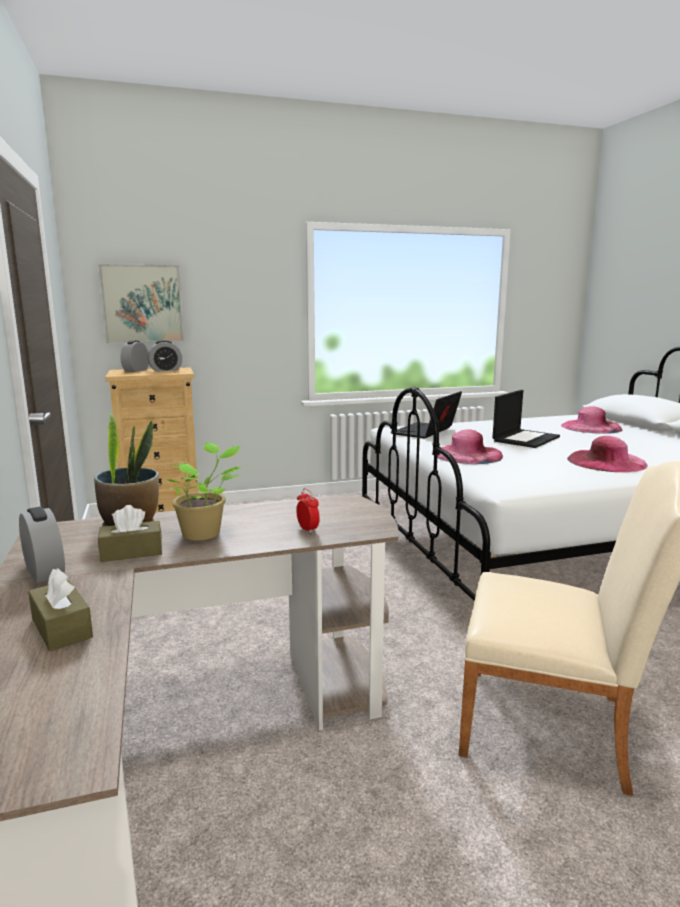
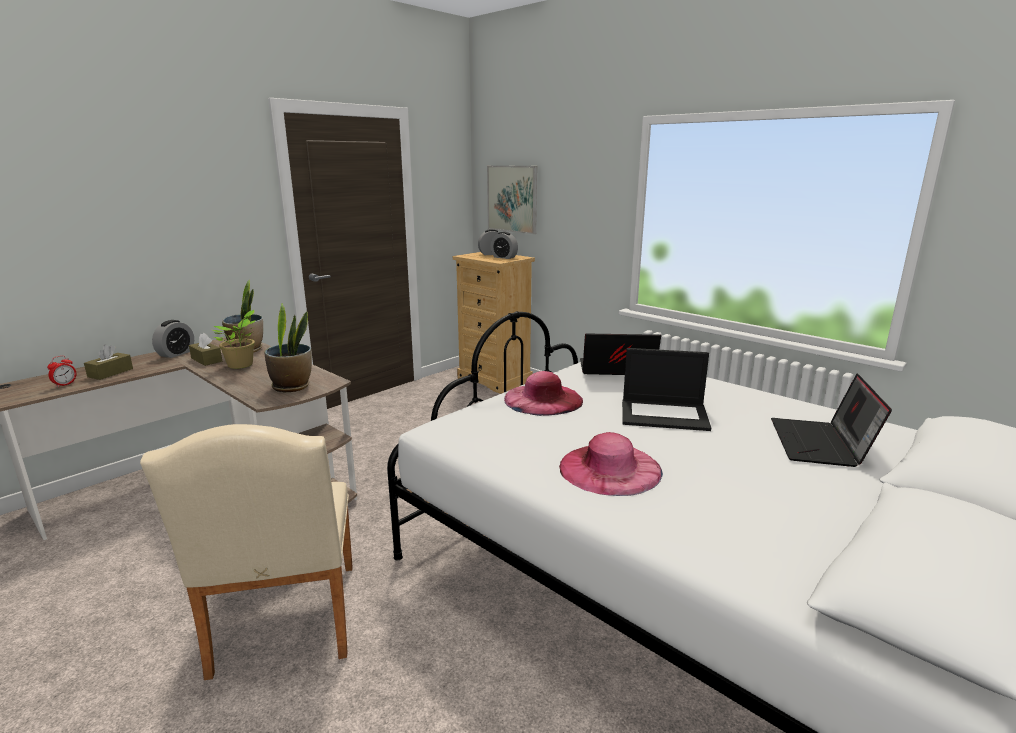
camera: 60 degrees right, 5 degrees up
alarm clock [296,488,320,534] -> alarm clock moved to [47,356,77,388]
pink hat [561,406,622,434] -> laptop [771,374,892,467]
none -> potted plant [265,304,312,392]

